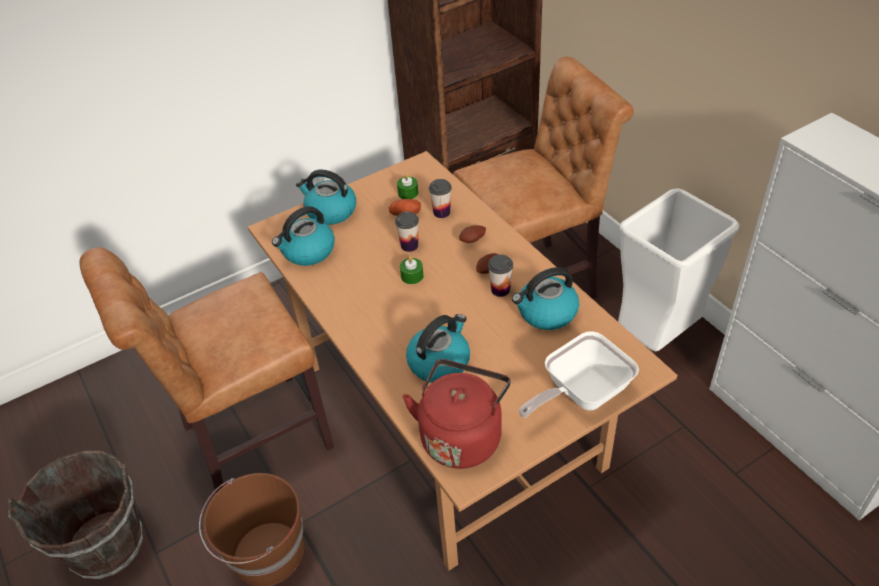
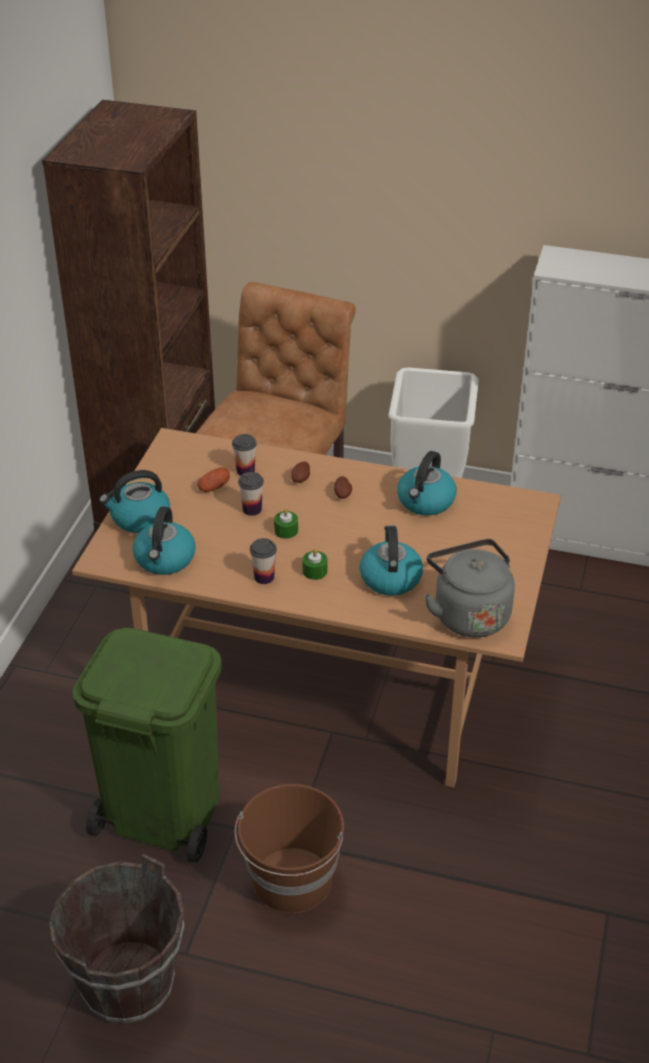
camera: 45 degrees left, 5 degrees down
brown chair [79,247,334,494] -> green trash can [72,628,222,863]
green candle [397,174,418,199] -> green candle moved to [303,549,327,580]
red kettle [403,359,511,469] -> grey kettle [424,539,515,637]
cup [488,255,513,297] -> cup moved to [250,538,277,584]
frying pan [519,331,639,418] -> none

